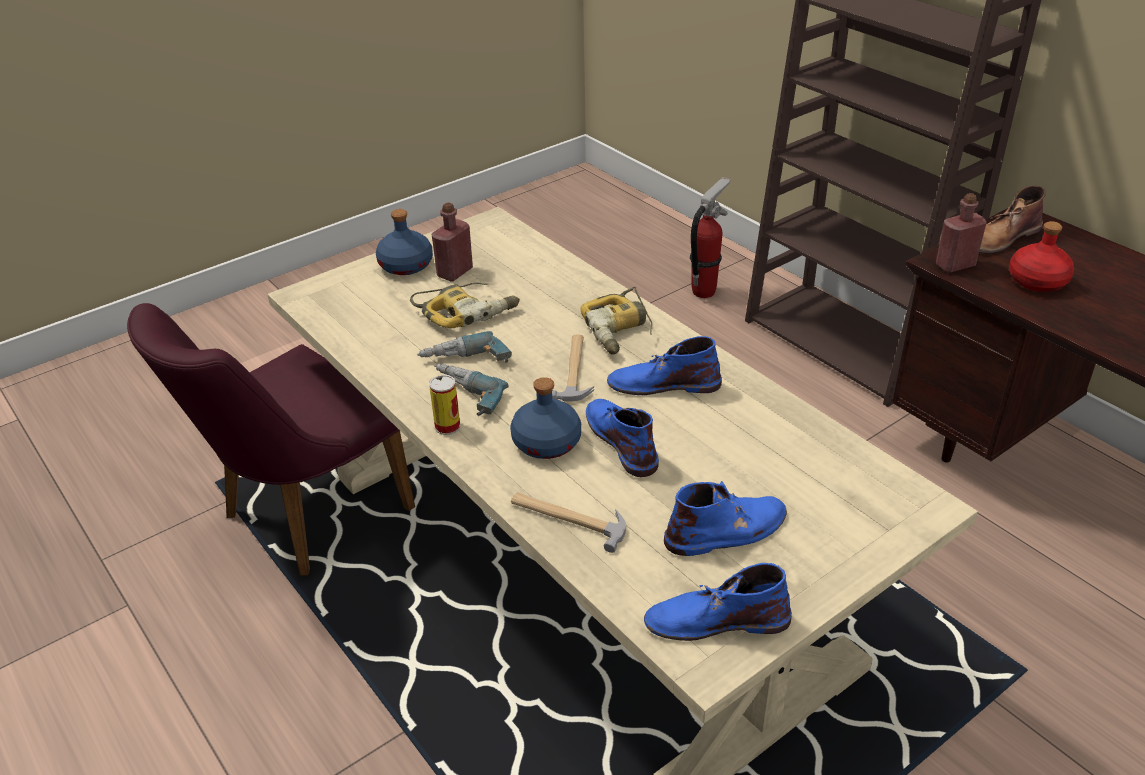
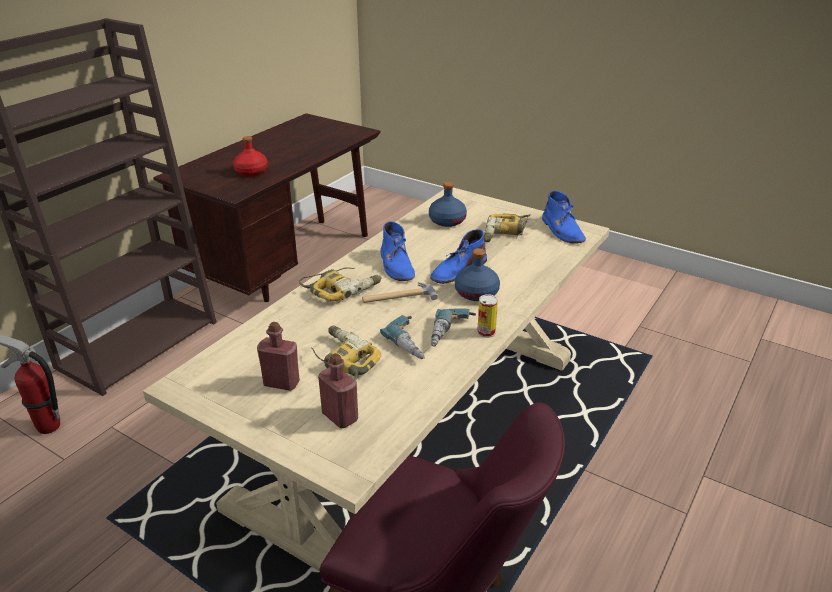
camera: 110 degrees left, 5 degrees down
blue bottle [376,209,433,275] -> blue bottle moved to [429,182,467,227]
hammer [511,492,626,553] -> none
blue boot [664,481,787,556] -> power drill [484,214,531,242]
red bottle [936,193,987,273] -> red bottle moved to [318,353,358,428]
brown boot [979,186,1046,254] -> none

